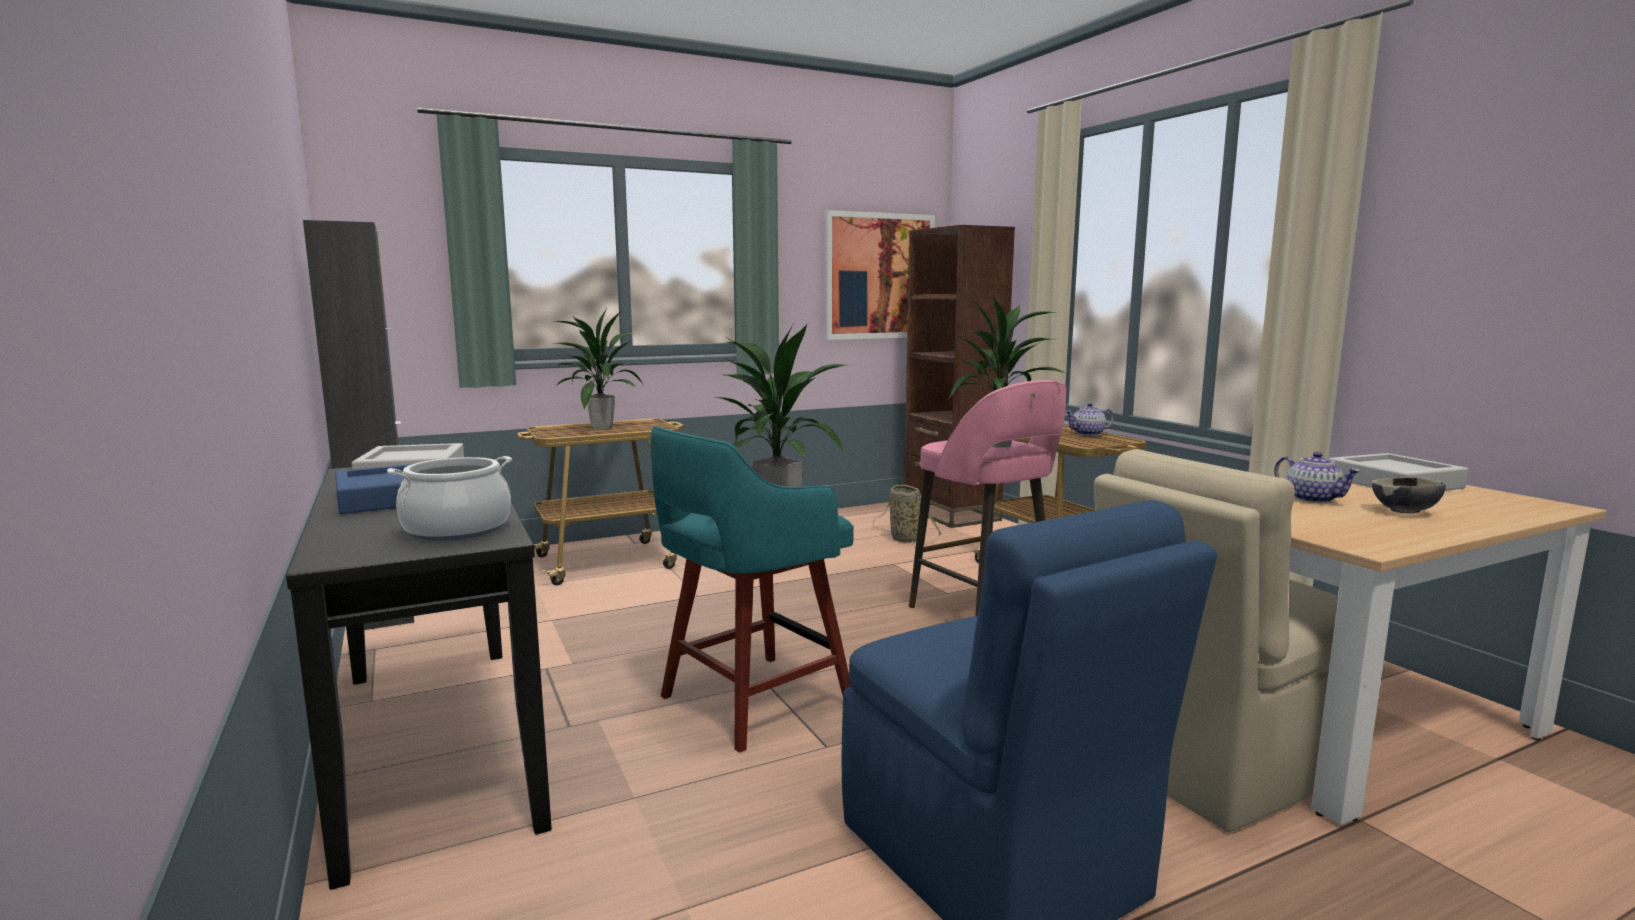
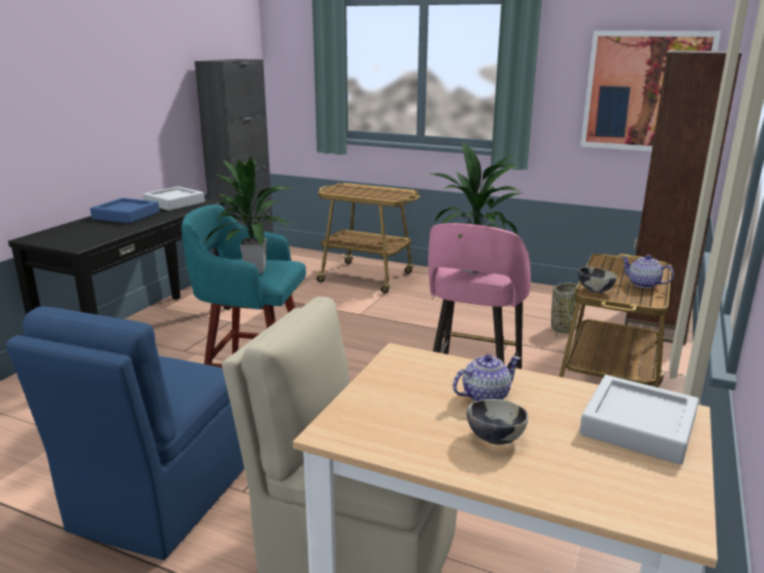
camera: 50 degrees right, 10 degrees up
cooking pot [387,456,512,541] -> none
potted plant [551,308,643,429] -> none
teapot [1274,452,1361,503] -> teapot turned 135 degrees counterclockwise [453,354,521,401]
none -> bowl [578,267,617,293]

